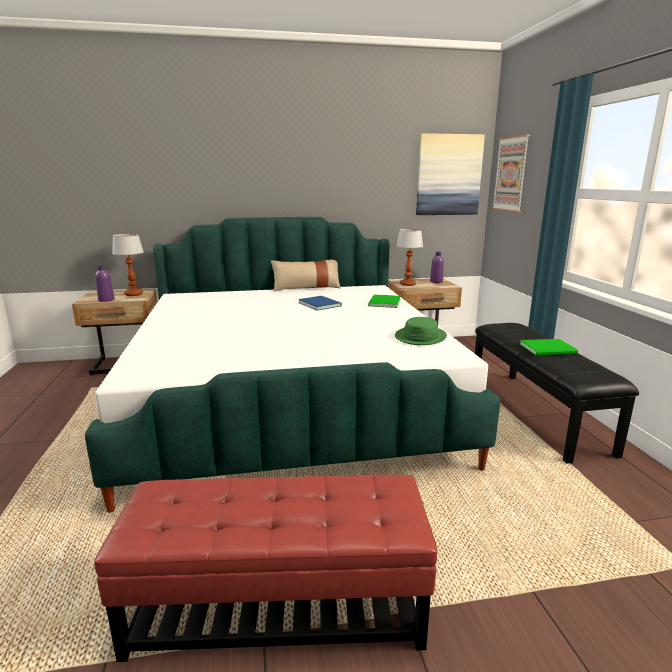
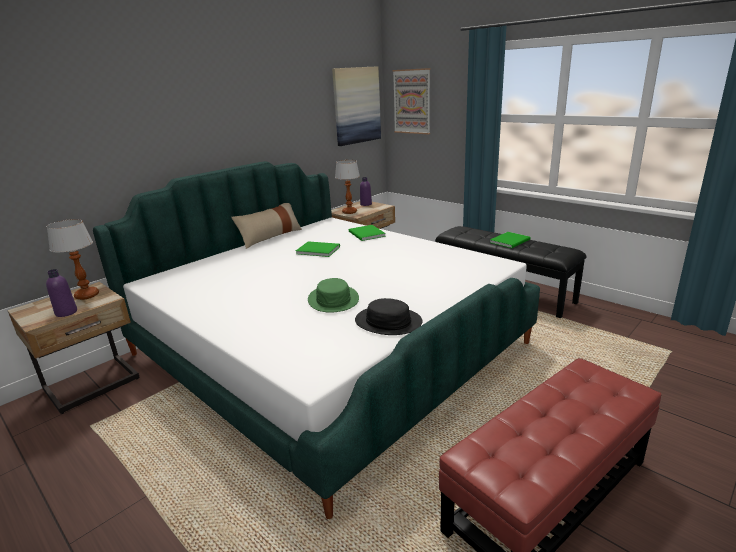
camera: 35 degrees left, 5 degrees up
blue book [298,296,342,311] -> green book [296,241,340,257]
green hat [395,317,447,345] -> green hat moved to [308,278,359,313]
none -> black hat [355,298,422,335]

